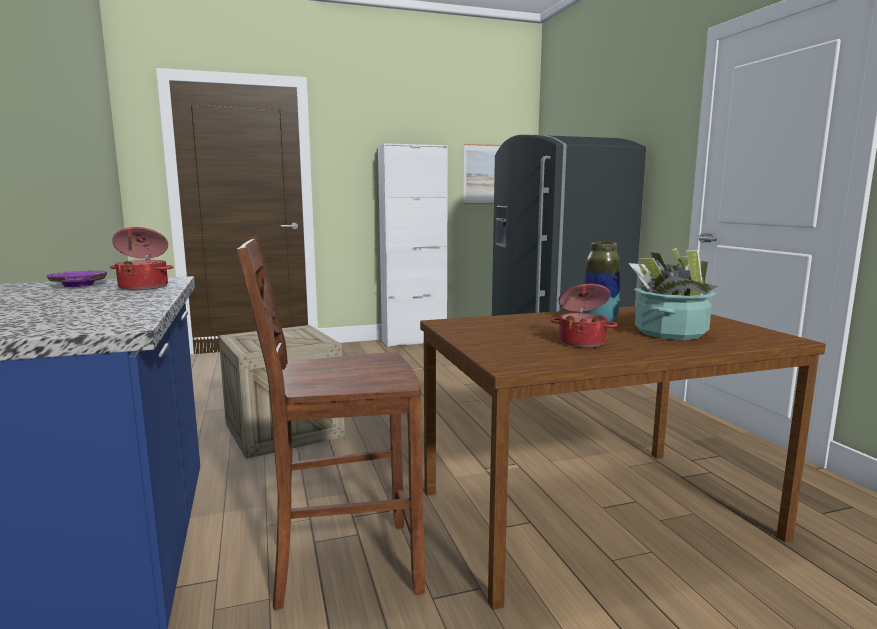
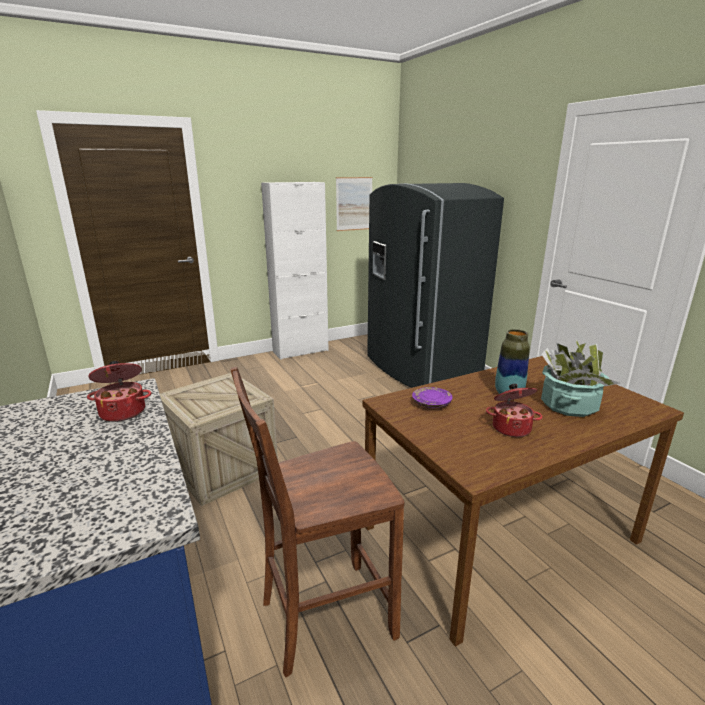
camera: 10 degrees left, 10 degrees up
purple plate [46,270,107,287] -> purple plate moved to [412,387,452,408]

